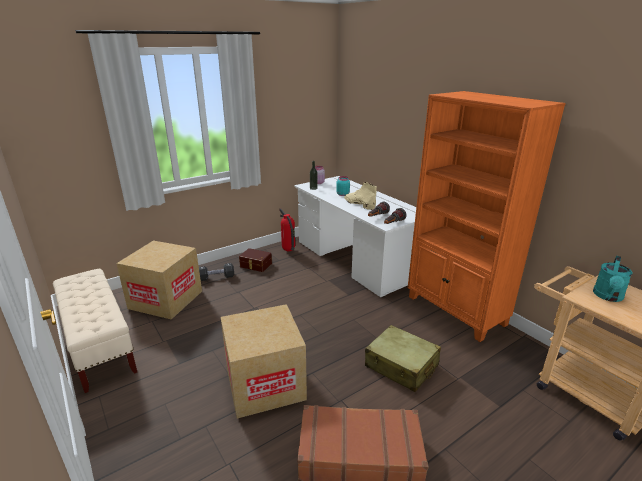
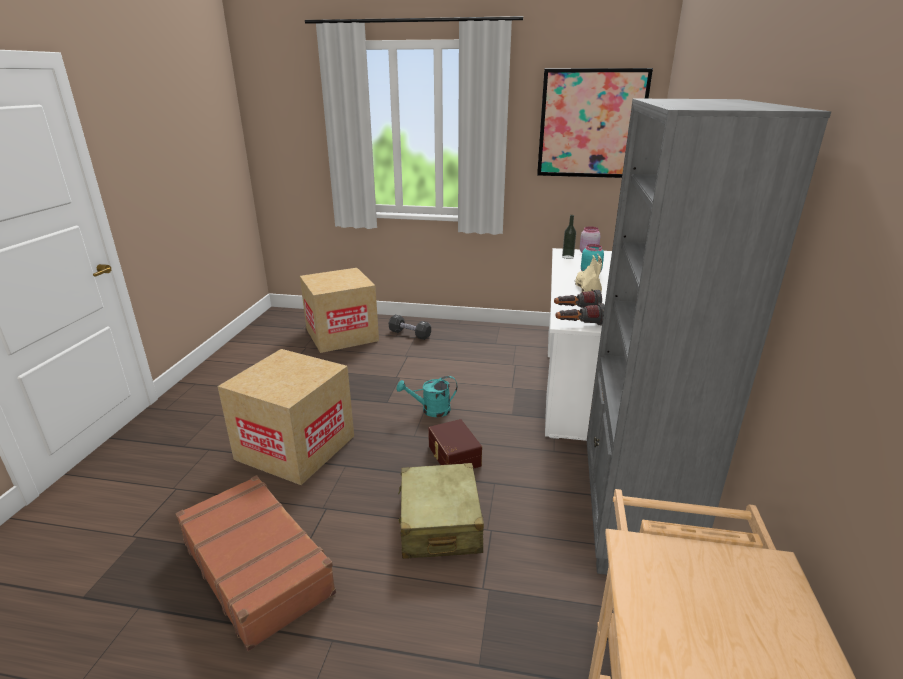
camera: 45 degrees right, 0 degrees up
beige bench [53,269,137,393] -> none
brown storage box [239,248,272,272] -> brown storage box moved to [428,419,482,468]
fire extinguisher [279,208,295,251] -> none
orange bookcase [408,91,566,342] -> grey bookcase [587,99,831,575]
turquoise watering can [593,256,632,302] -> turquoise watering can moved to [397,376,457,417]
none -> picture [537,68,653,178]

